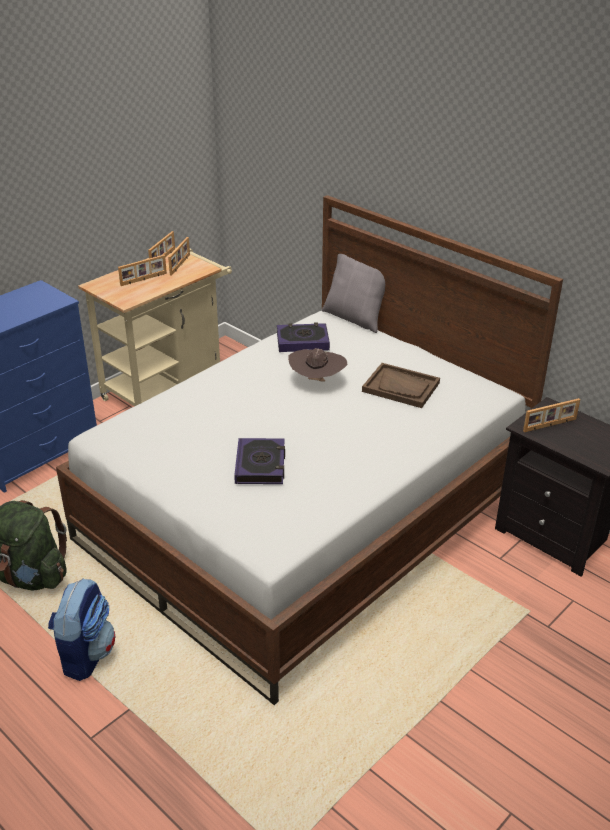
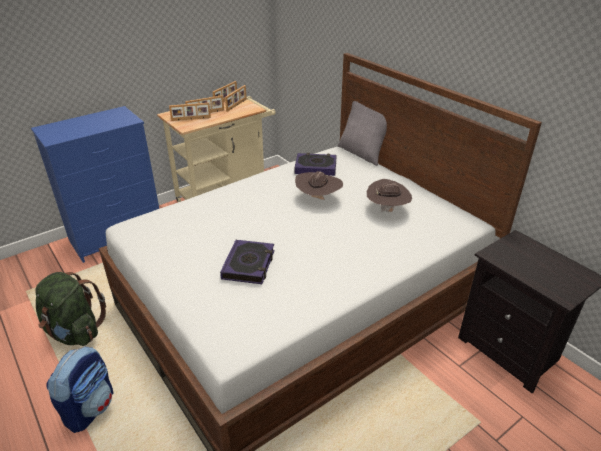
camera: 10 degrees right, 0 degrees up
brown tray [362,363,440,408] -> brown hat [367,179,412,212]
picture frame [523,398,580,432] -> picture frame moved to [169,103,211,121]

